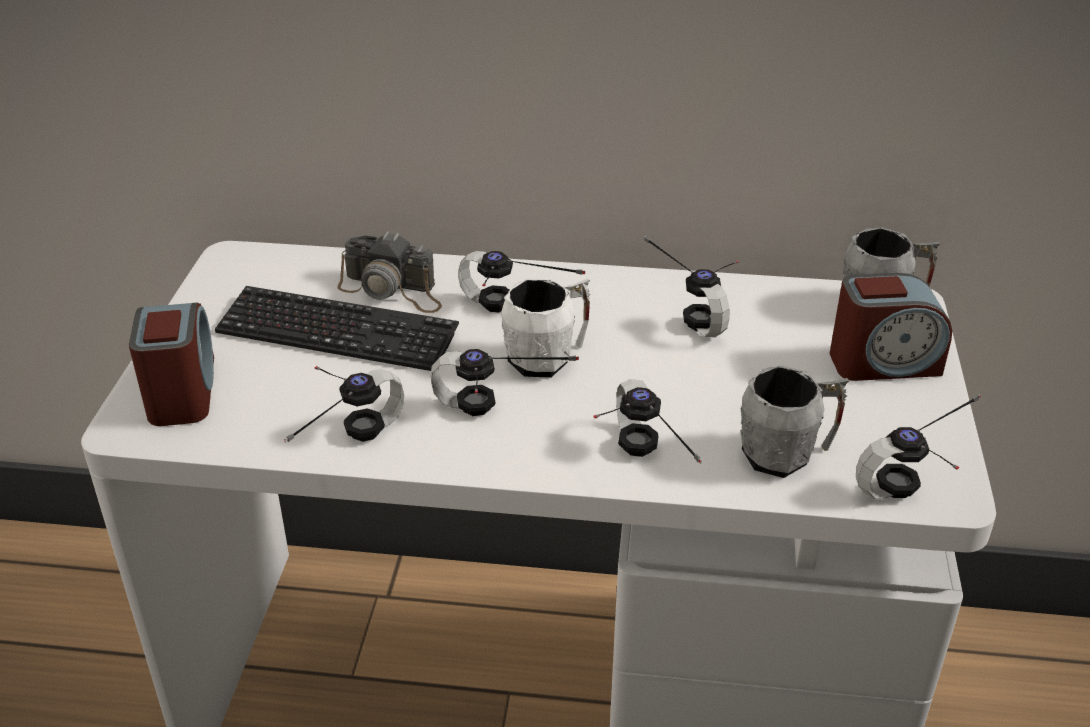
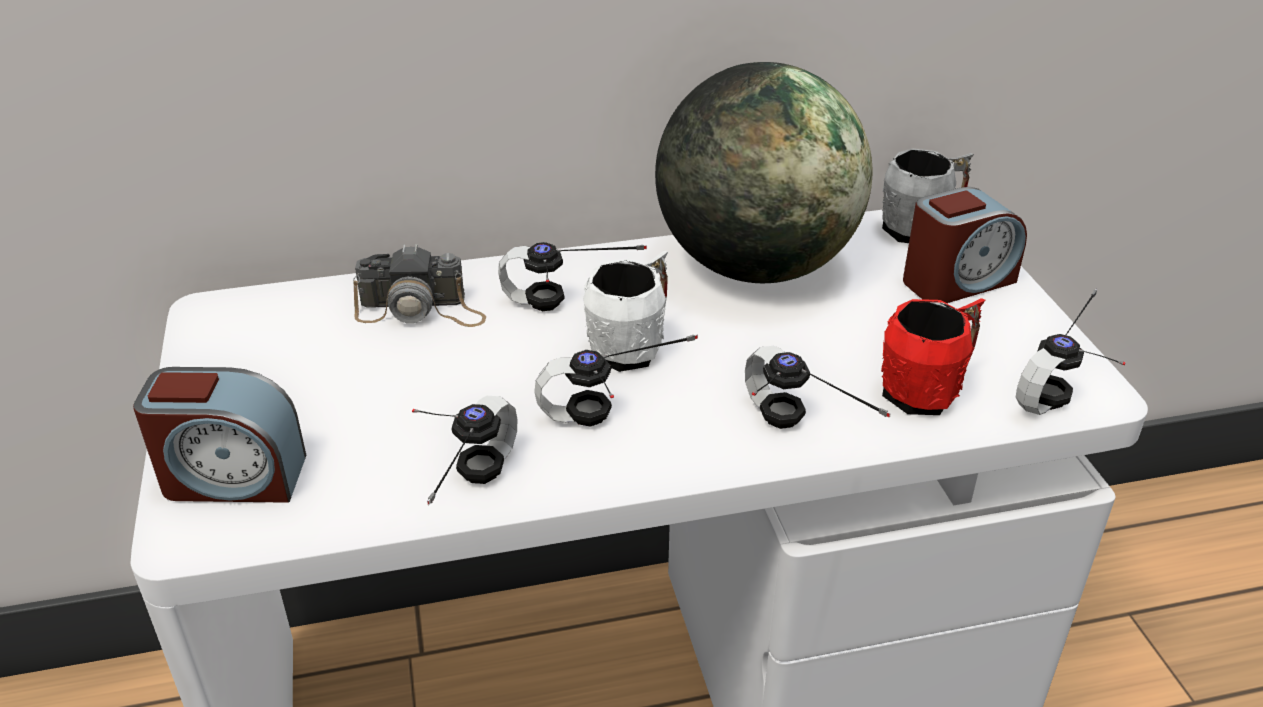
camera: 20 degrees left, 0 degrees up
alarm clock [129,303,214,426] -> alarm clock turned 120 degrees clockwise [133,367,306,503]
keyboard [215,286,459,371] -> none
headphones [644,235,739,337] -> globe [655,62,872,283]
grey mug [740,365,850,478] -> red mug [881,298,985,415]

